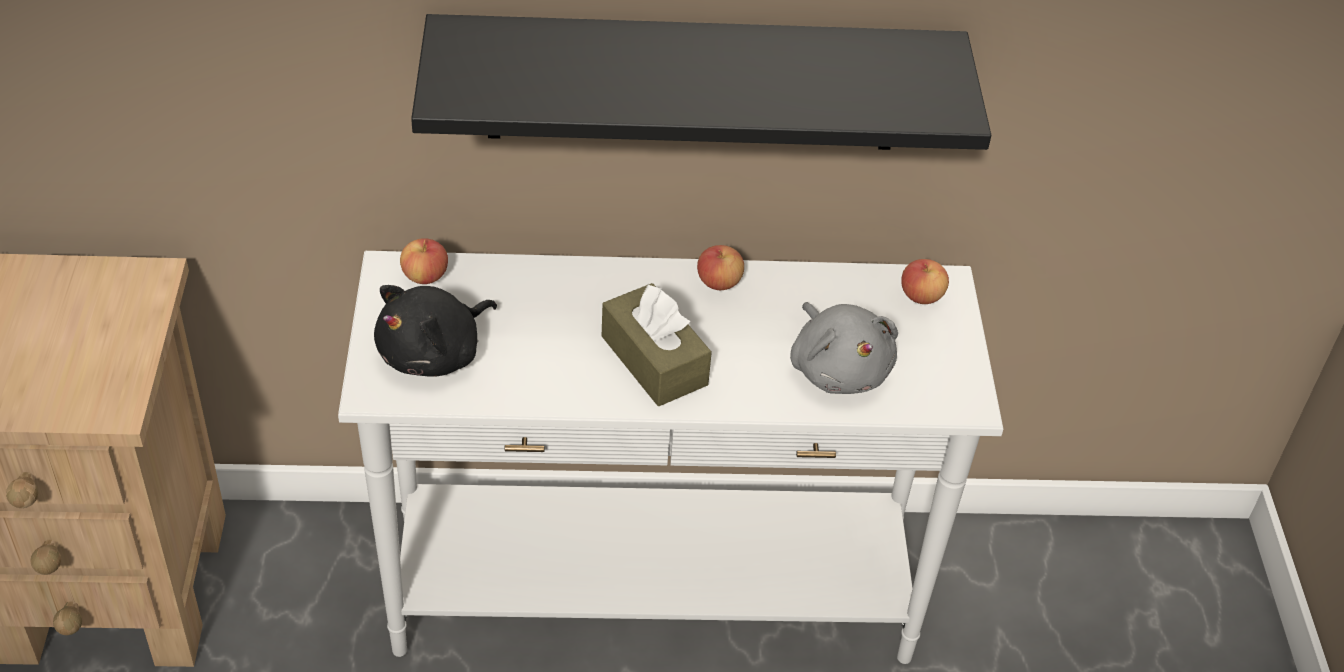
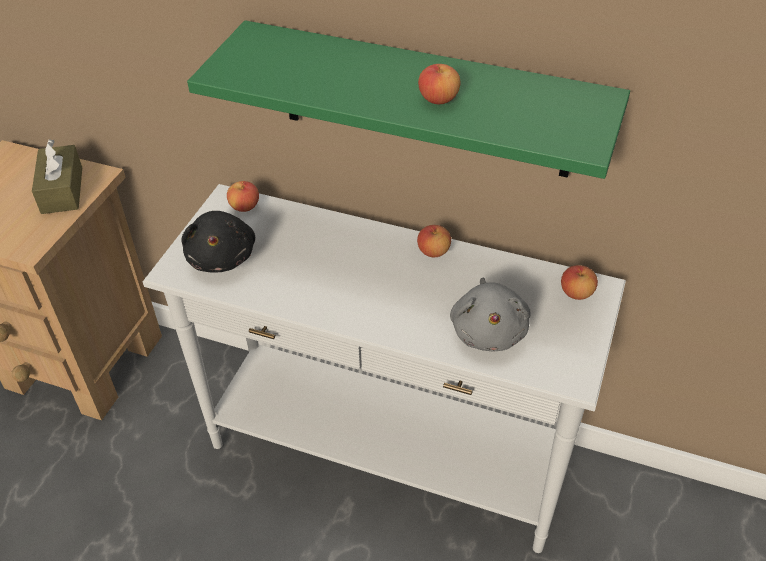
camera: 25 degrees right, 0 degrees up
black plush toy [374,285,497,377] -> black plush toy turned 75 degrees counterclockwise [181,211,255,272]
black shelf [411,14,991,150] -> green shelf [187,20,630,179]
brown tissue box [602,283,712,406] -> brown tissue box moved to [32,139,82,214]
none -> apple [418,64,461,104]

